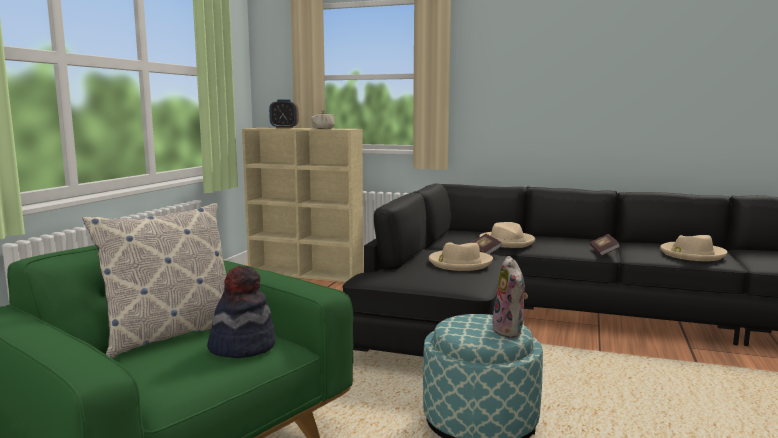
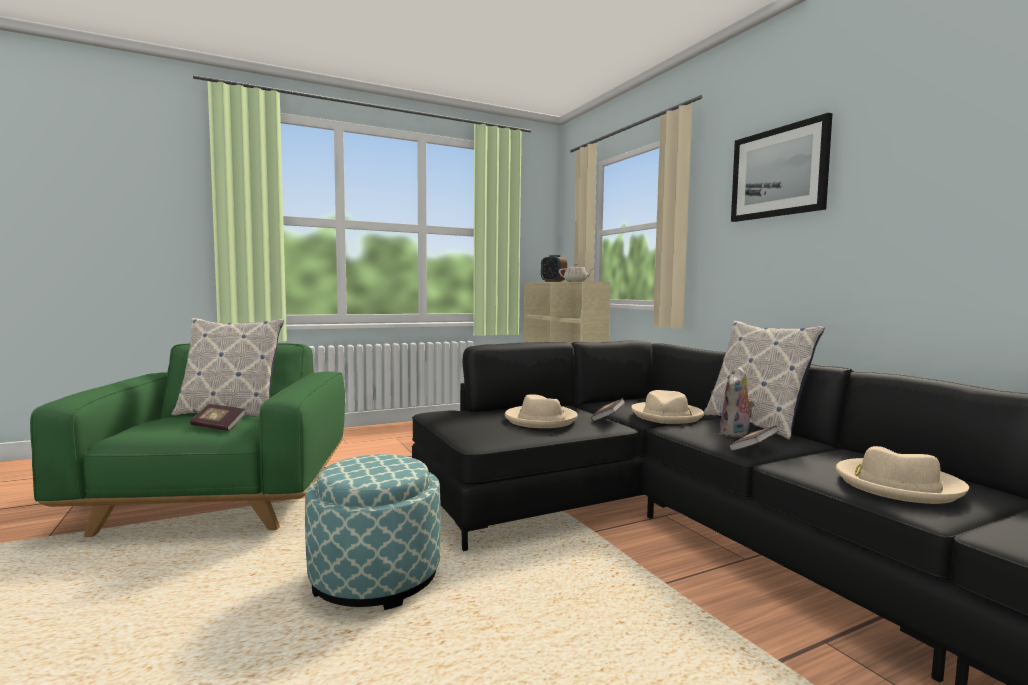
camera: 45 degrees right, 5 degrees down
hat [207,266,276,358] -> book [190,404,246,431]
plush toy [492,256,528,338] -> plush toy moved to [720,366,755,438]
none -> pillow [704,320,825,440]
none -> picture [731,113,833,222]

